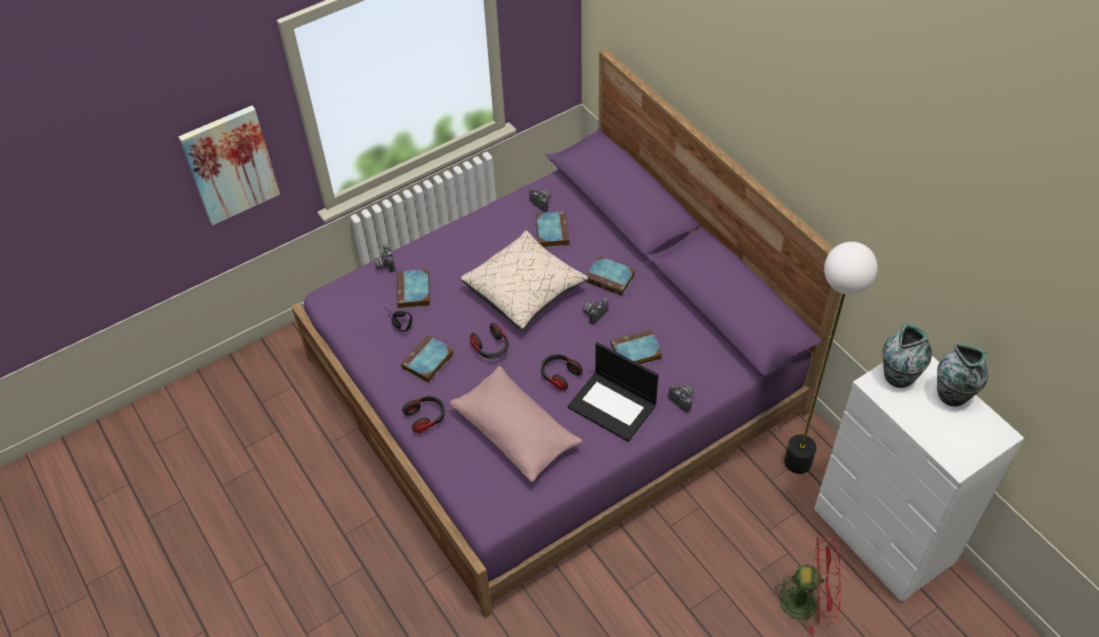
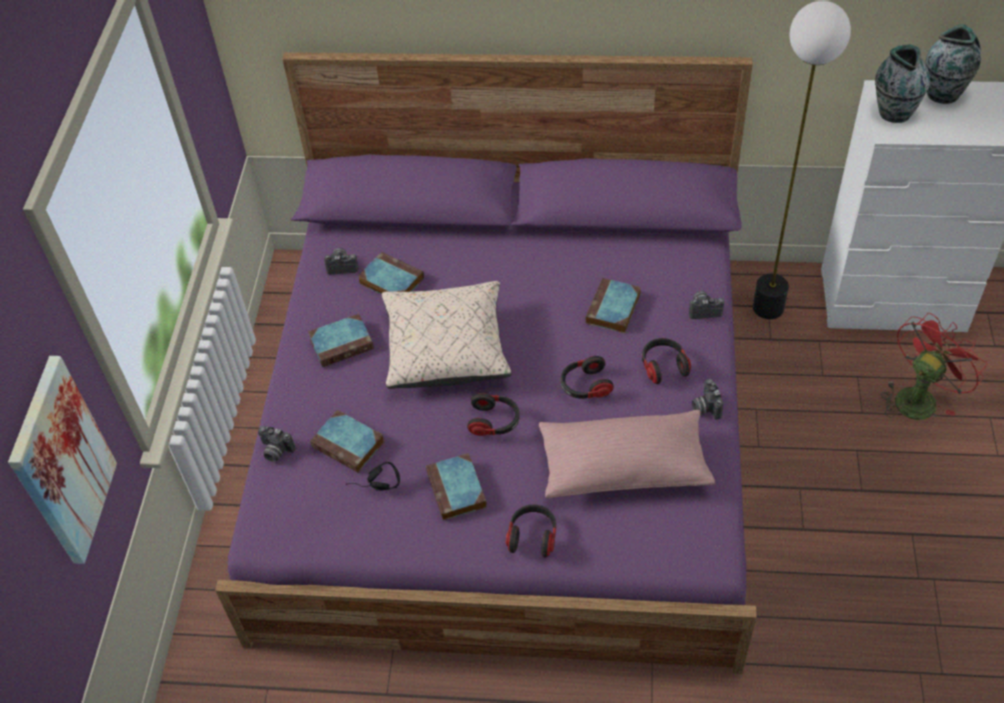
camera: 50 degrees left, 0 degrees up
laptop [568,342,659,442] -> headphones [642,338,691,384]
camera [583,298,608,325] -> camera moved to [692,379,723,420]
book [585,256,636,296] -> book moved to [308,314,374,367]

